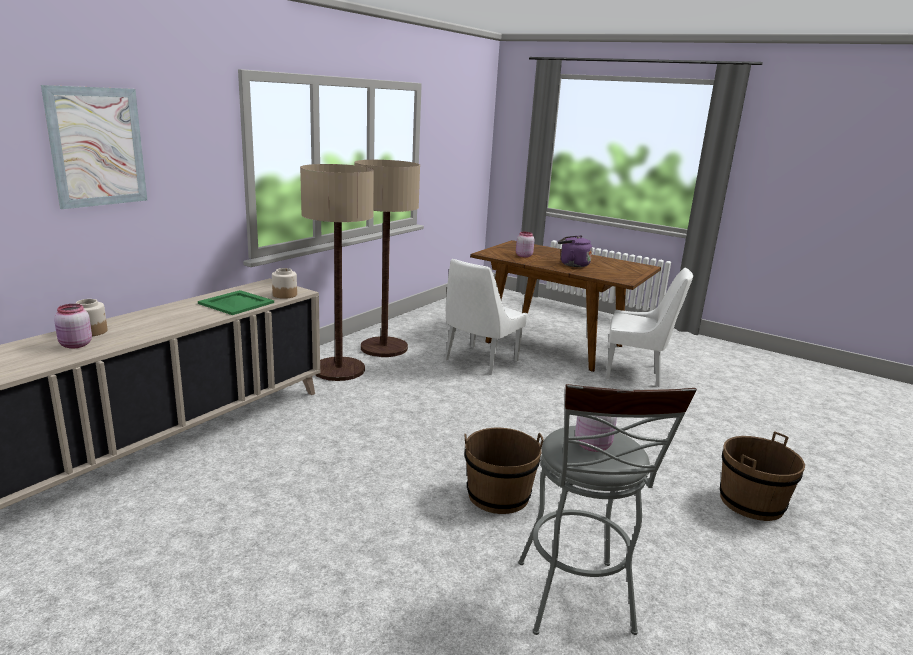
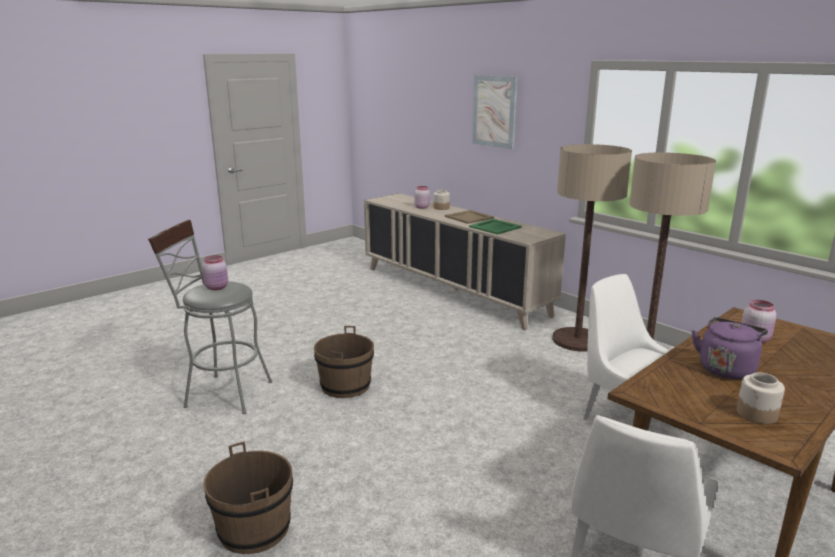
camera: 105 degrees right, 0 degrees up
jar [272,268,297,299] -> jar moved to [737,372,785,424]
none -> beige tray [445,210,494,224]

